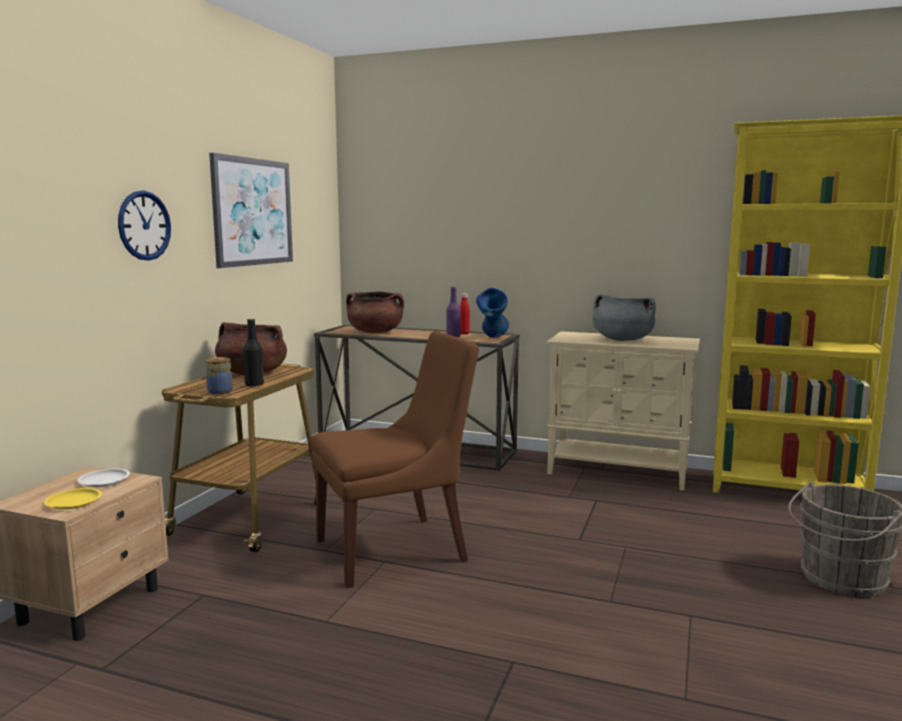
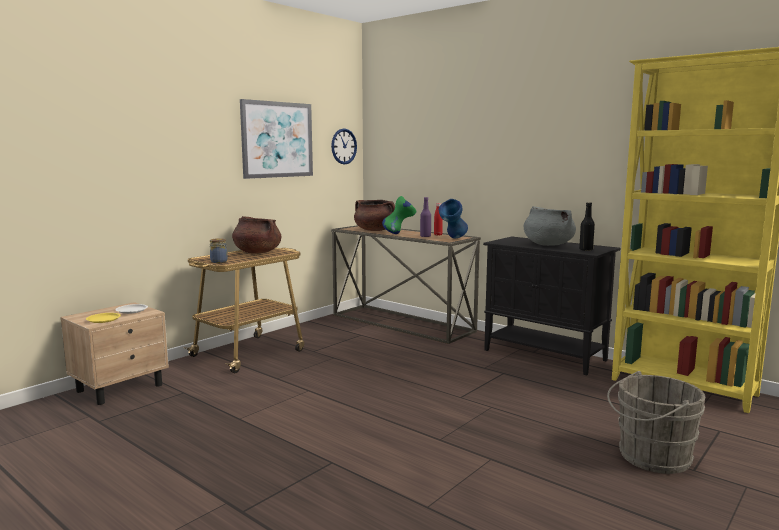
camera: 20 degrees right, 0 degrees up
wall clock [118,191,171,261] -> wall clock moved to [331,128,357,164]
black bottle [243,319,264,387] -> black bottle moved to [579,202,595,251]
brown chair [311,331,479,588] -> none
beige cabinet [546,331,700,491] -> black cabinet [483,236,620,376]
none -> green vase [382,196,416,234]

